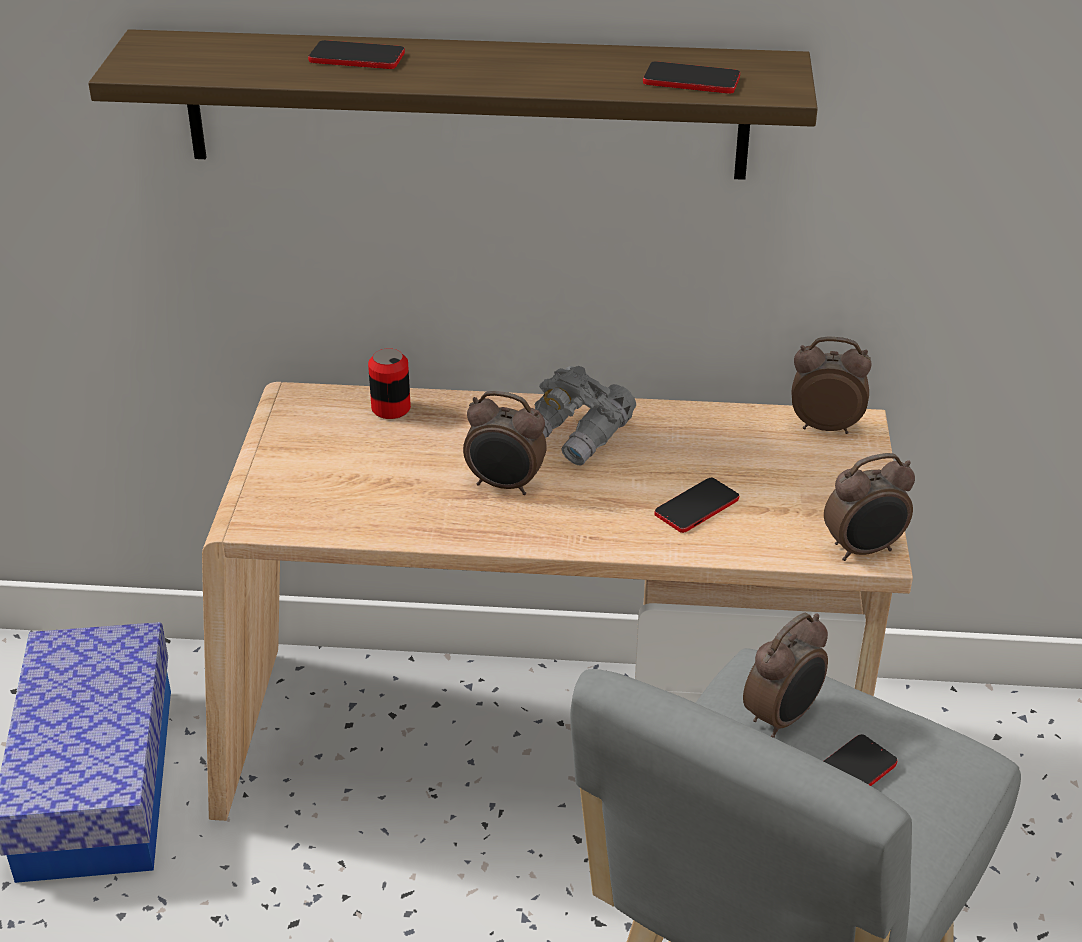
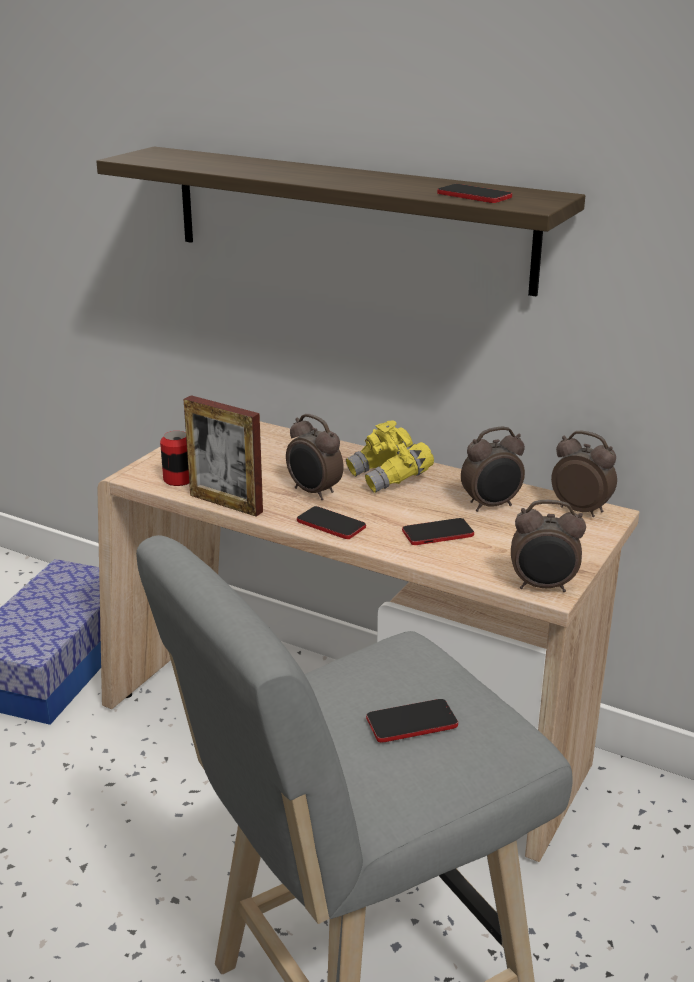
camera: 25 degrees right, 10 degrees down
phone [308,40,405,69] -> phone moved to [297,506,366,539]
can [368,348,411,419] -> can moved to [160,431,189,486]
grey binoculars [534,366,636,465] -> yellow binoculars [346,420,434,493]
alarm clock [743,612,828,738] -> alarm clock moved to [461,427,525,512]
none -> picture frame [184,395,263,516]

